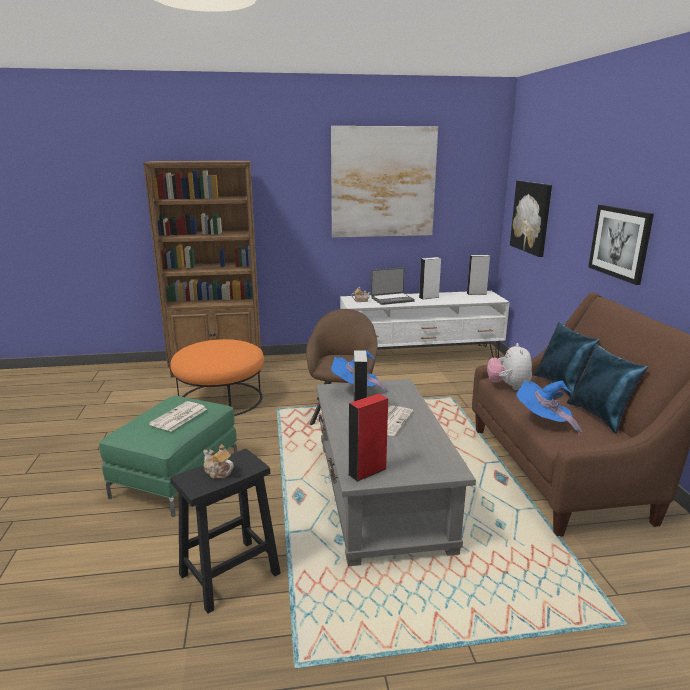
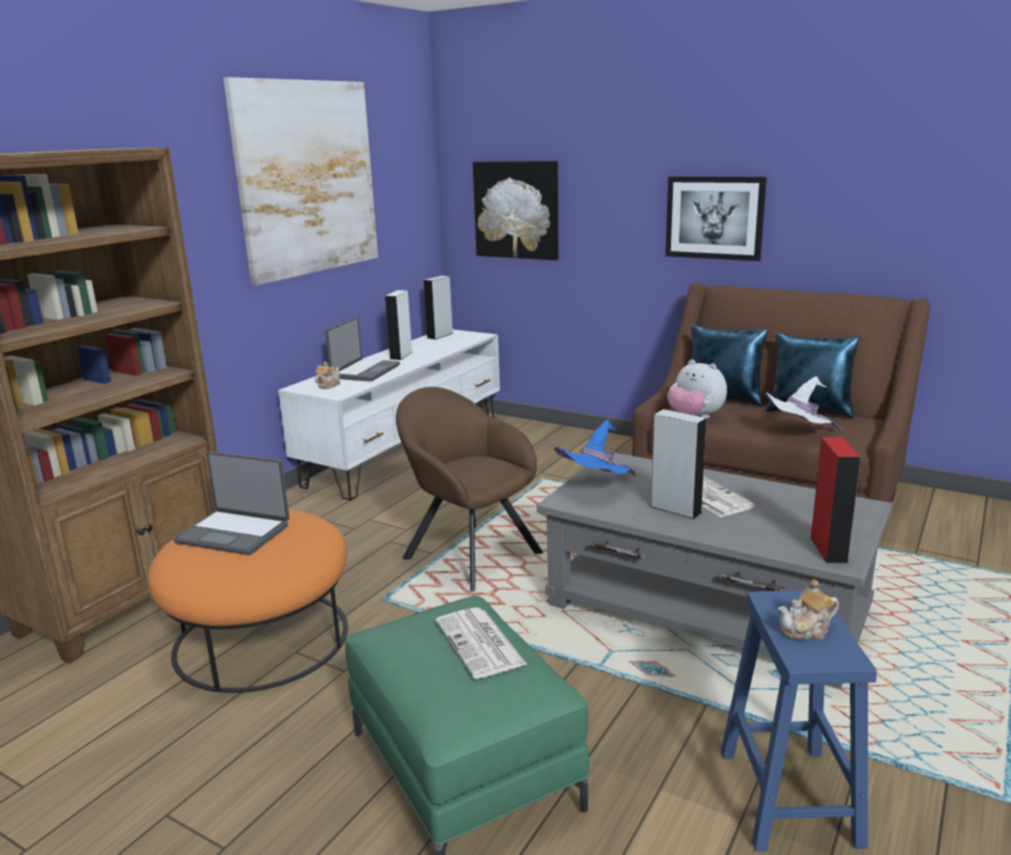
camera: 50 degrees left, 0 degrees up
black stool [170,449,281,614] -> blue stool [721,590,877,851]
blue hat [516,381,582,435] -> white hat [765,376,842,432]
none -> laptop [173,451,289,555]

